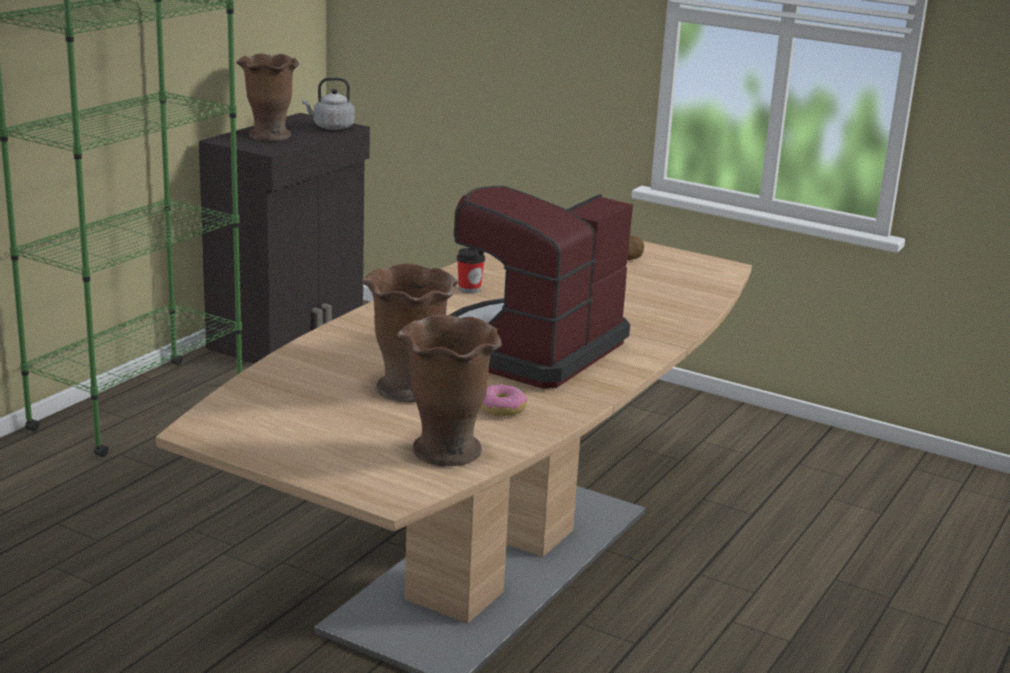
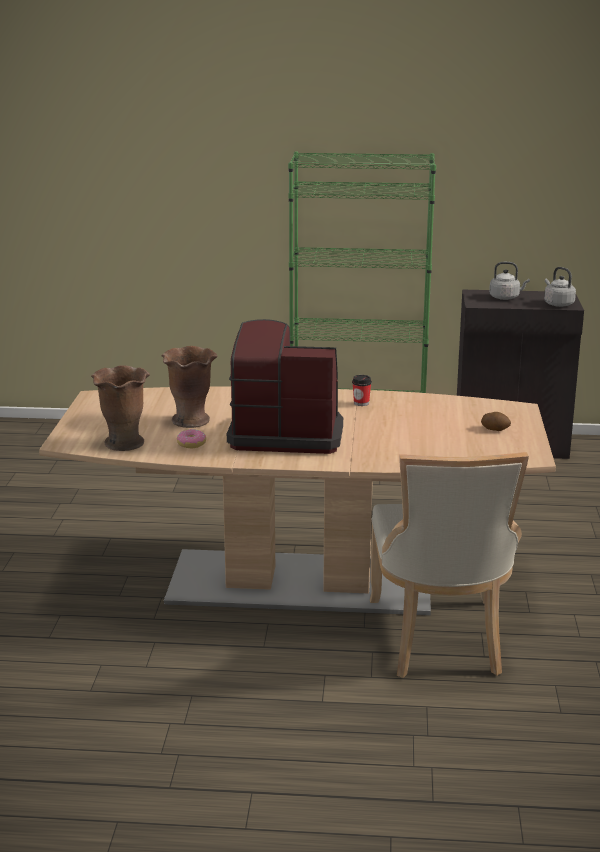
camera: 65 degrees right, 0 degrees up
brown vase [236,53,299,141] -> grey kettle [489,262,530,300]
none -> beige chair [370,452,529,678]

